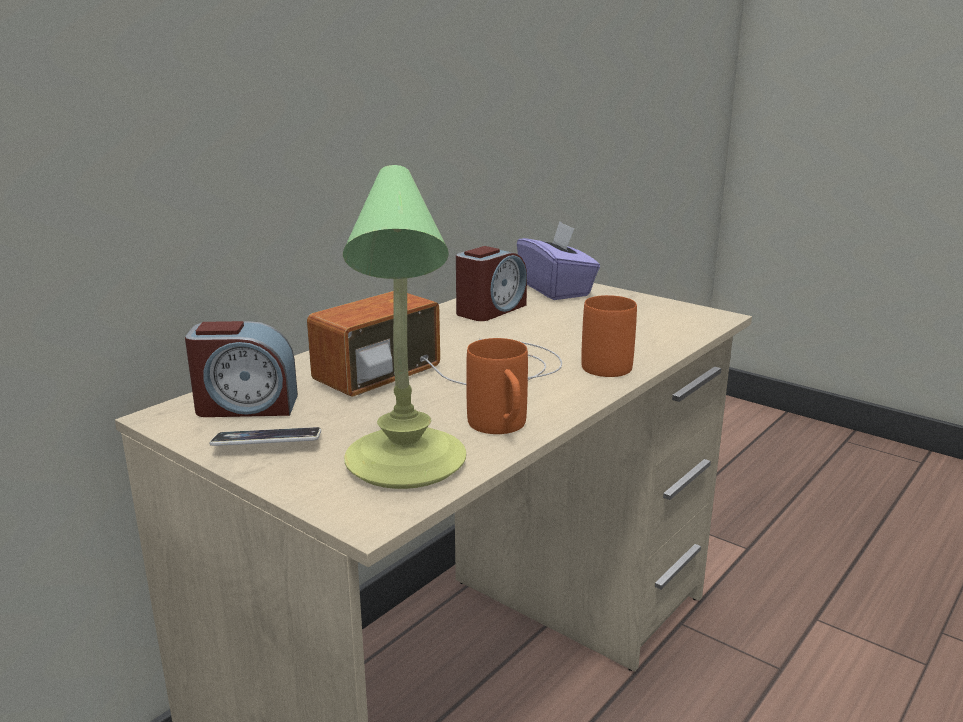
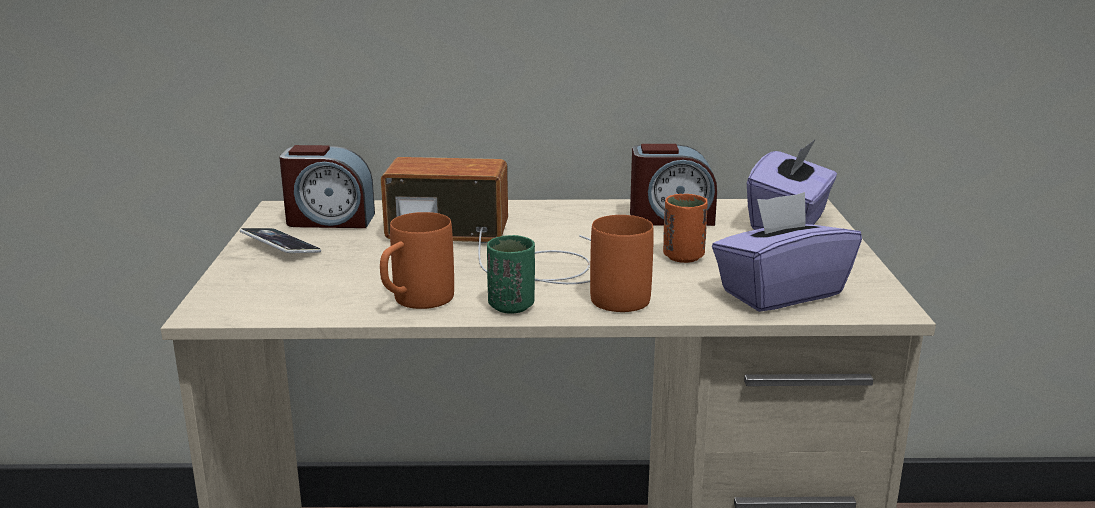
camera: 50 degrees right, 0 degrees up
alarm clock [185,321,298,417] -> alarm clock turned 45 degrees counterclockwise [279,145,375,228]
table lamp [343,165,466,489] -> none
none -> green cup [487,235,535,314]
none -> orange cup [663,194,708,263]
none -> purple tissue box [712,192,862,312]

